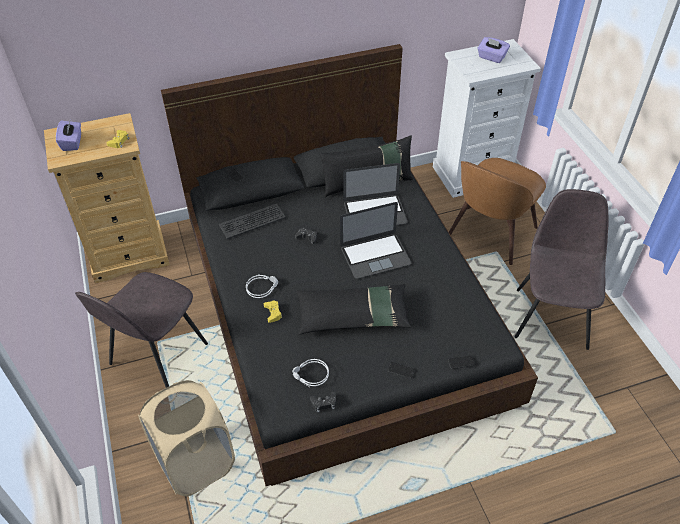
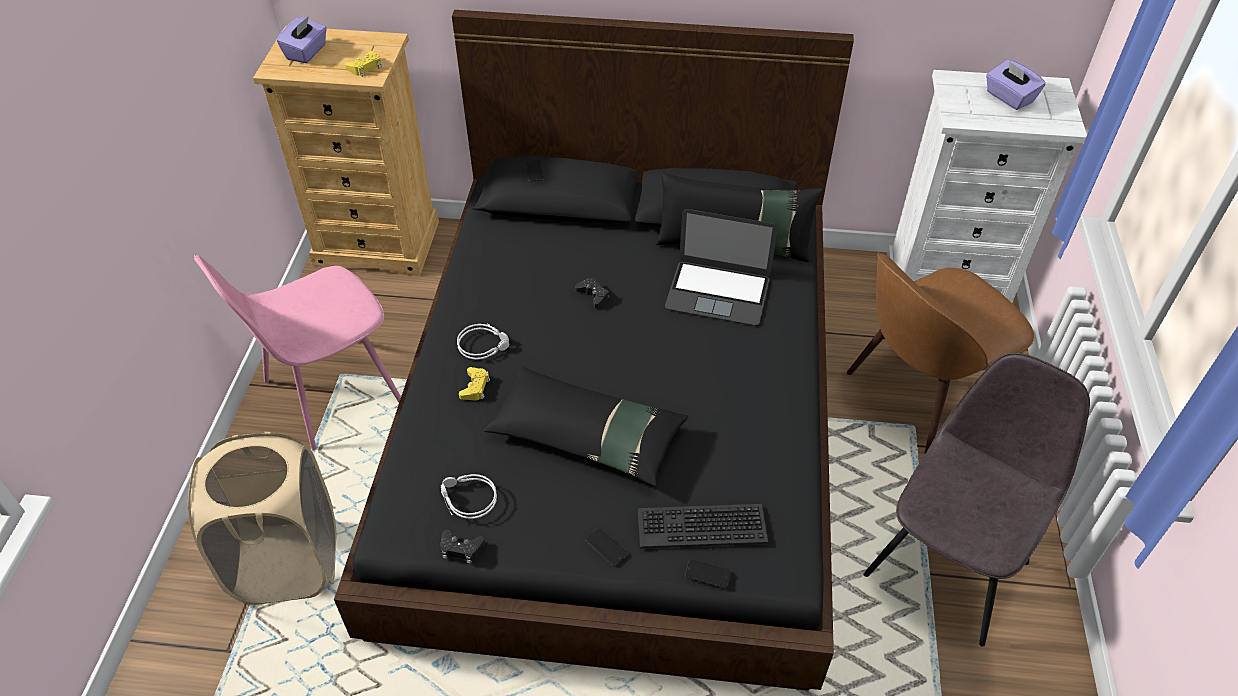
camera: 25 degrees right, 0 degrees up
grey chair [75,272,208,388] -> pink chair [194,255,401,450]
keyboard [219,204,286,239] -> keyboard moved to [638,504,768,548]
laptop [340,202,411,279] -> none

